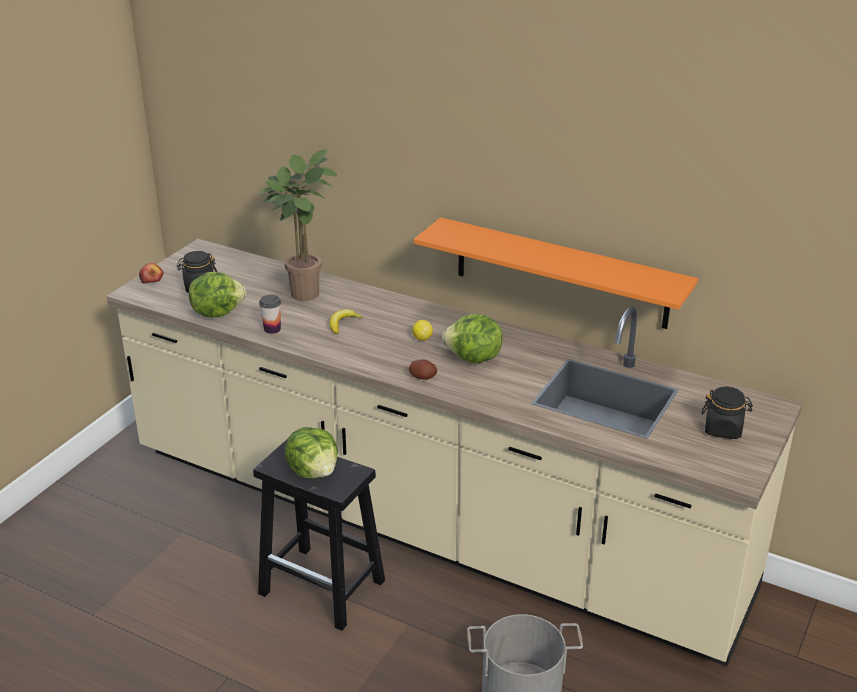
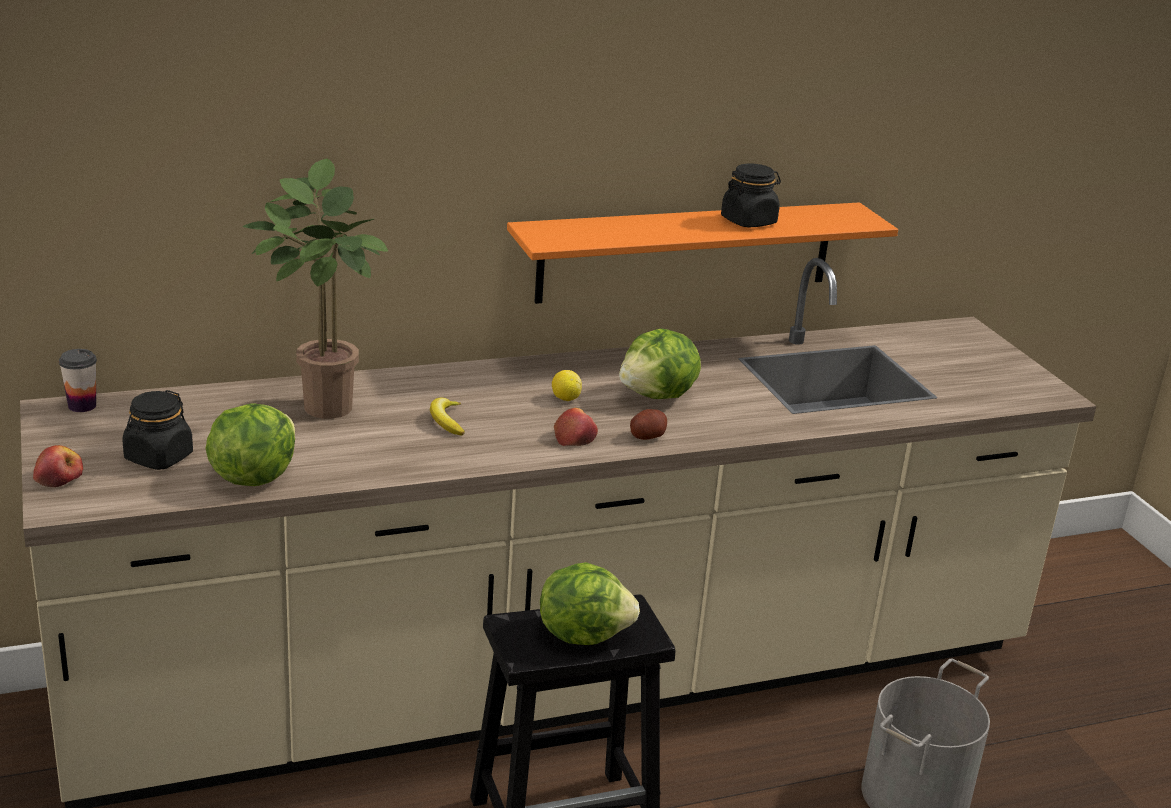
camera: 50 degrees left, 5 degrees down
cup [259,295,281,334] -> cup moved to [59,349,97,412]
black jar [702,387,753,439] -> black jar moved to [721,163,781,227]
none -> apple [554,408,598,446]

